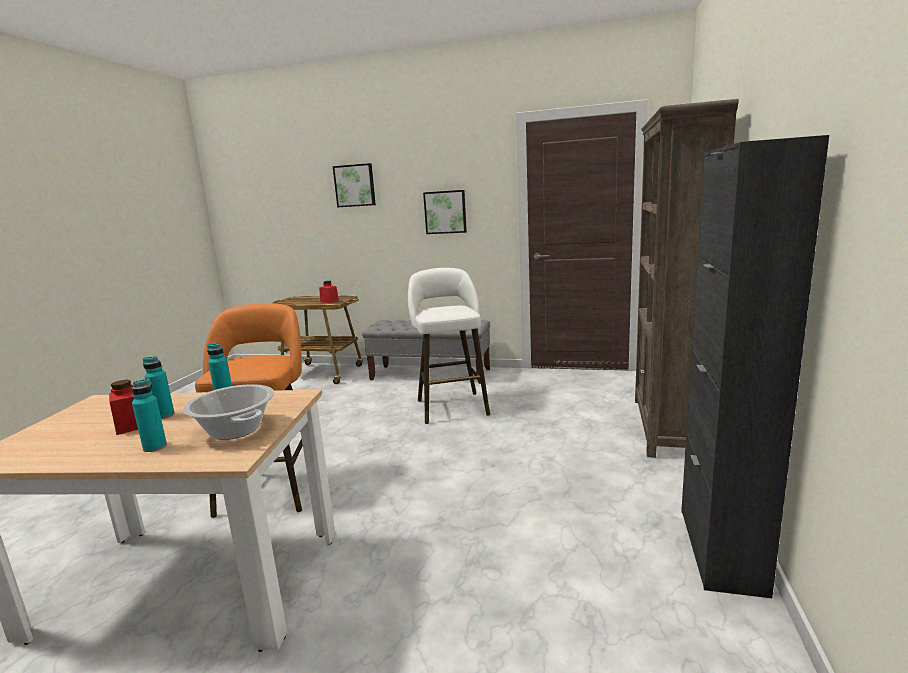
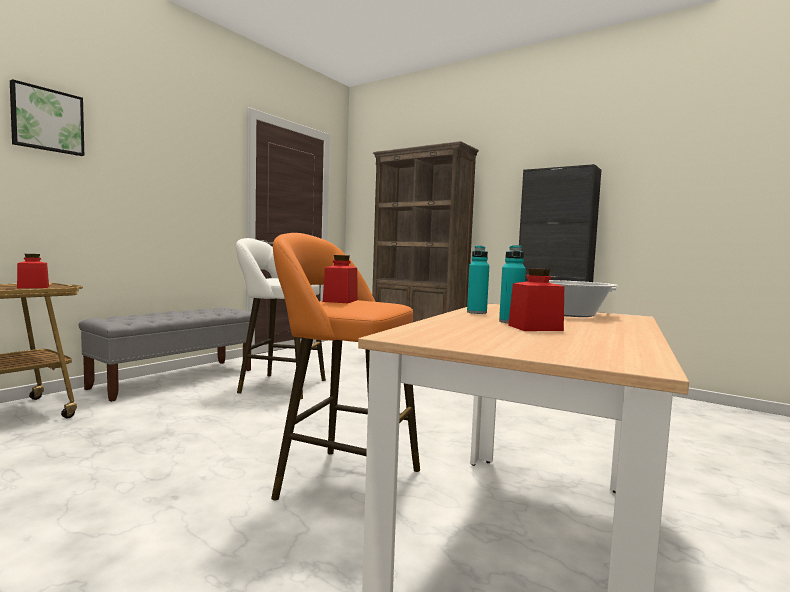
camera: 70 degrees left, 10 degrees down
turquoise bottle [132,378,167,452] -> none
picture [423,190,467,234] -> none
none -> red jar [323,255,358,303]

